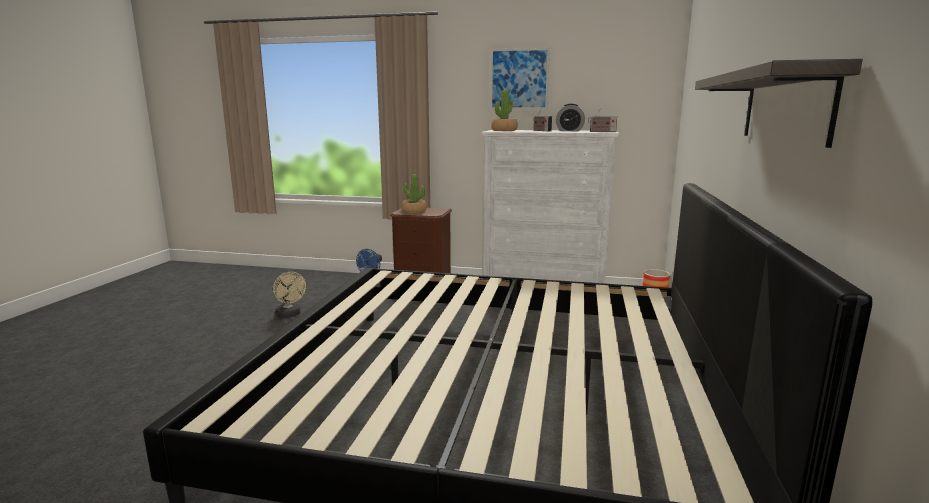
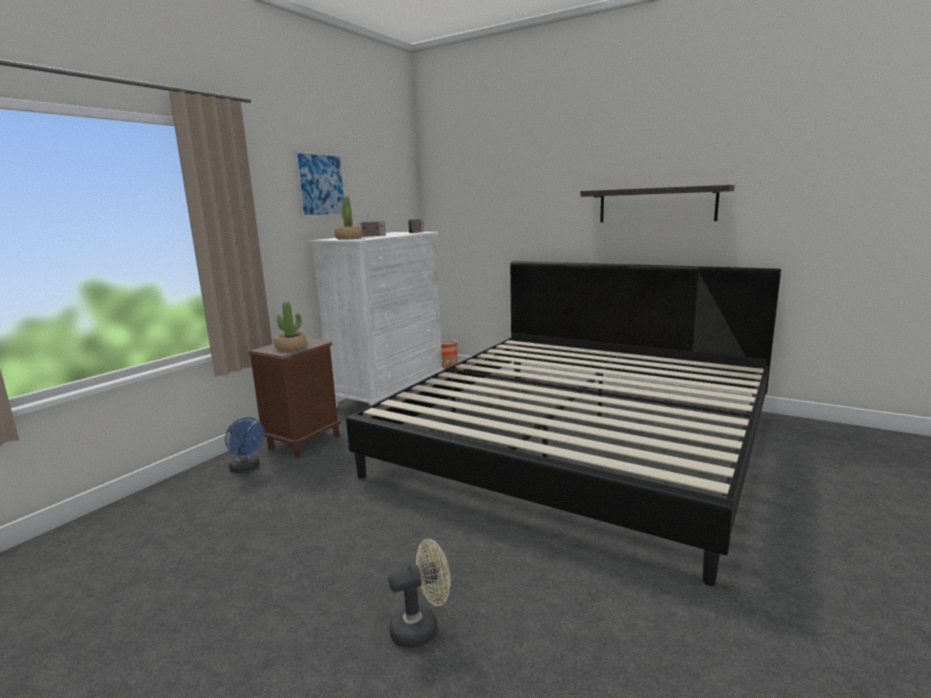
camera: 70 degrees left, 0 degrees up
beige fan [273,272,306,318] -> beige fan moved to [388,539,451,648]
alarm clock [556,104,585,131] -> none

